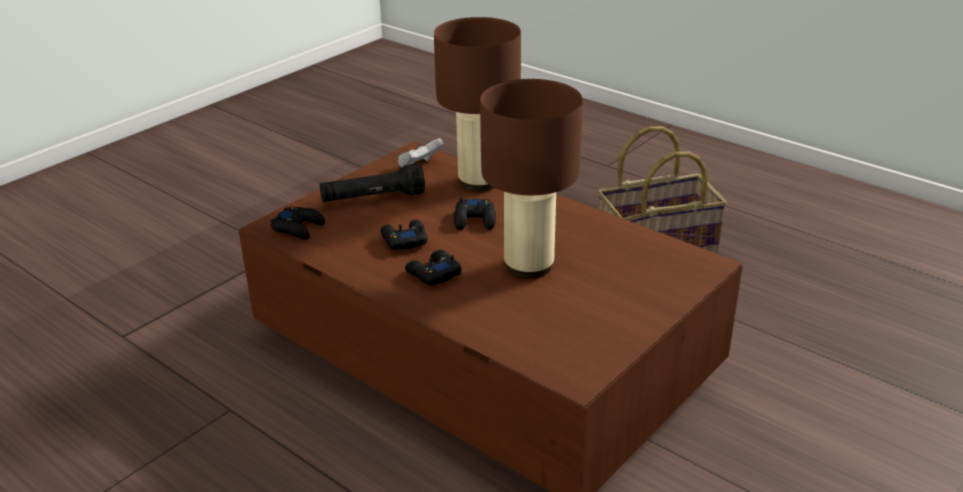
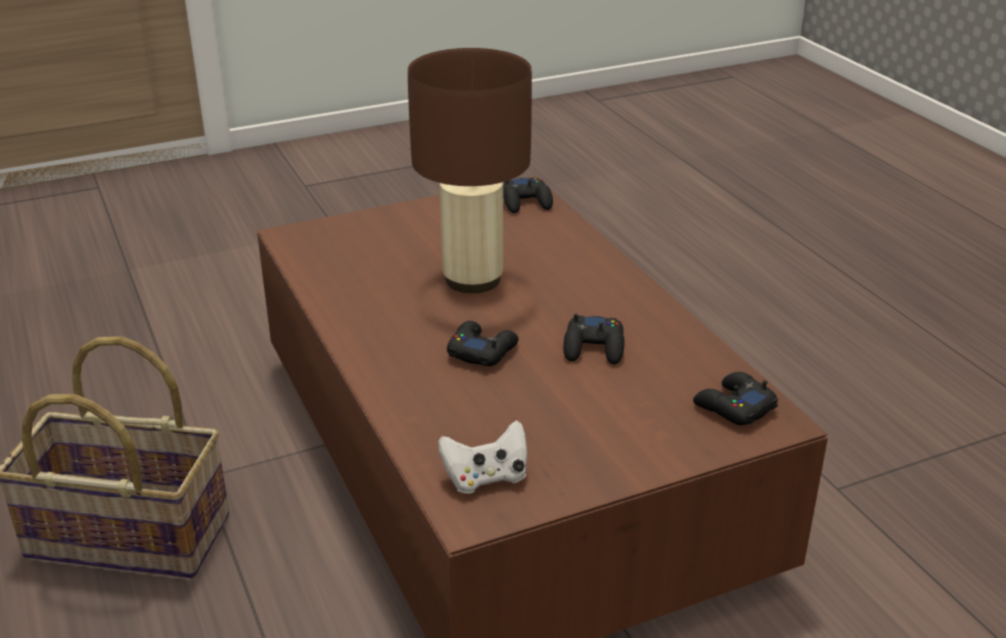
camera: 155 degrees left, 0 degrees up
black flashlight [319,163,425,202] -> none
black game controller [405,250,461,285] -> black game controller moved to [503,177,553,213]
brown table lamp [434,17,521,192] -> none

